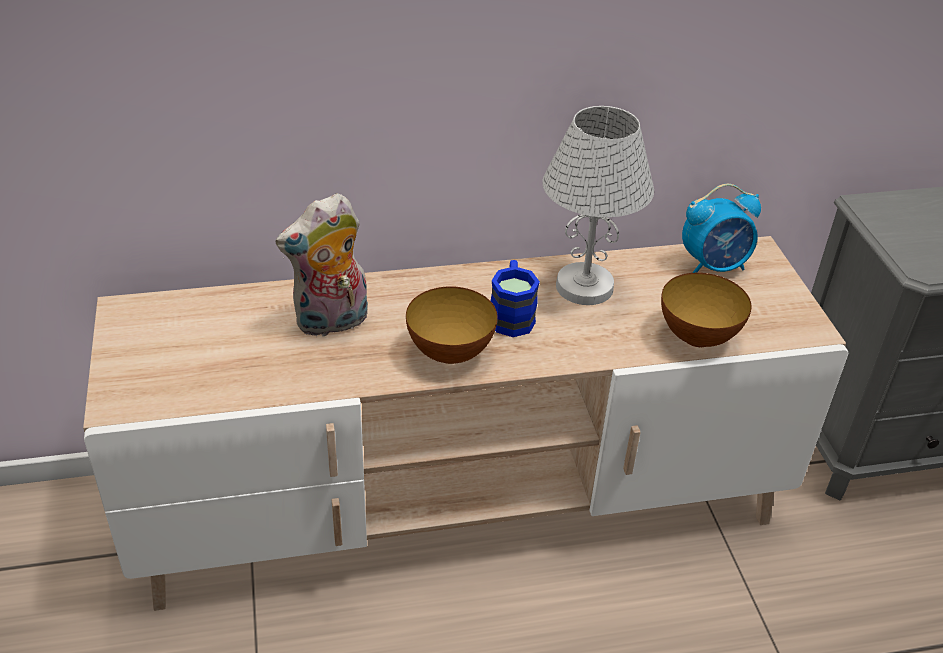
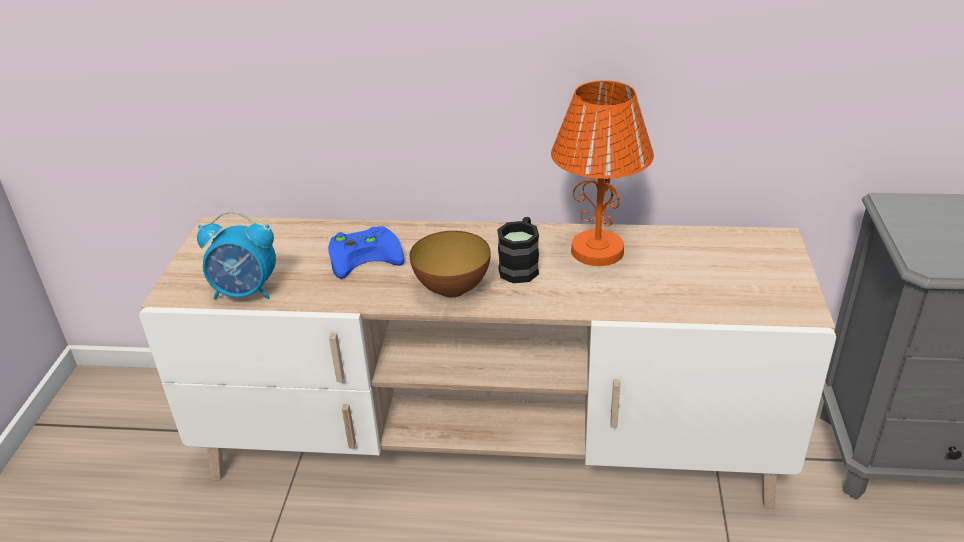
camera: 20 degrees right, 5 degrees down
plush toy [276,193,368,337] -> blue game controller [328,226,405,279]
blue mug [491,260,540,337] -> black mug [497,217,539,283]
white table lamp [542,106,654,305] -> orange table lamp [551,80,654,266]
bowl [661,272,752,347] -> none
alarm clock [682,184,761,273] -> alarm clock moved to [197,211,276,300]

